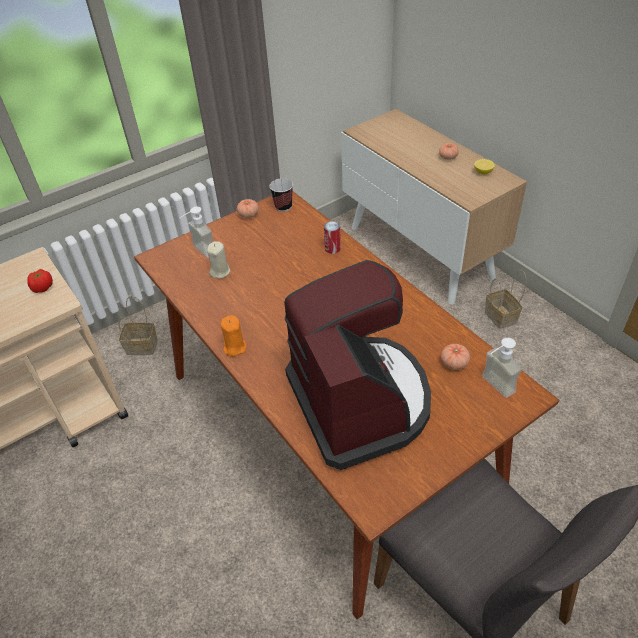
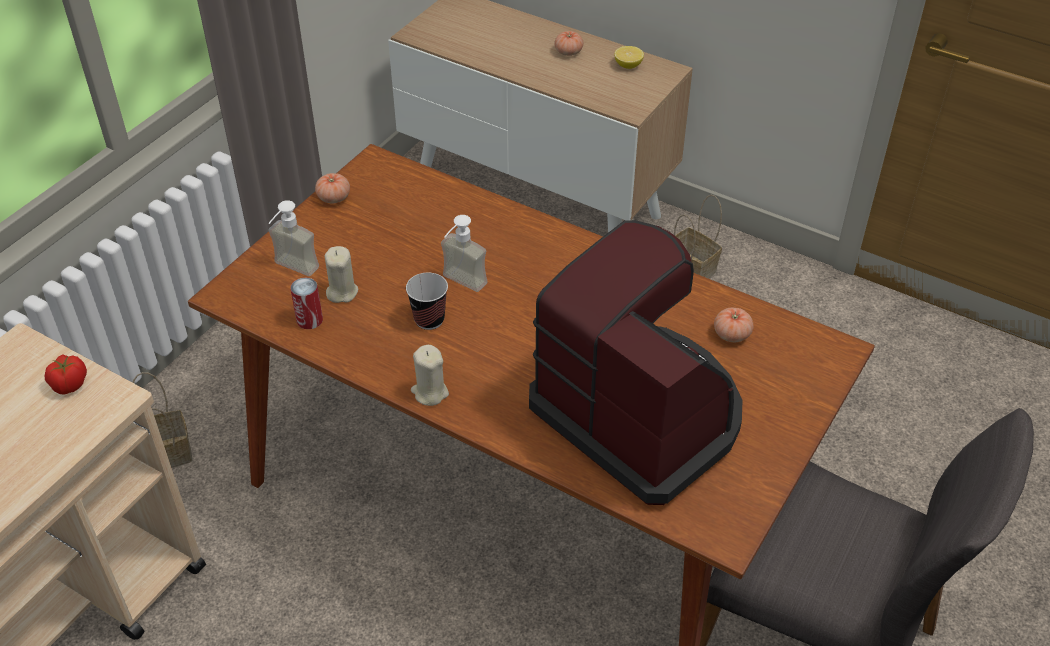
camera: 25 degrees left, 0 degrees up
orange candle [221,315,246,357] -> beige candle [411,345,449,406]
cup [269,178,293,212] -> cup moved to [406,273,448,330]
can [324,221,341,254] -> can moved to [290,278,323,329]
soap dispenser [482,338,522,398] -> soap dispenser moved to [441,215,488,292]

